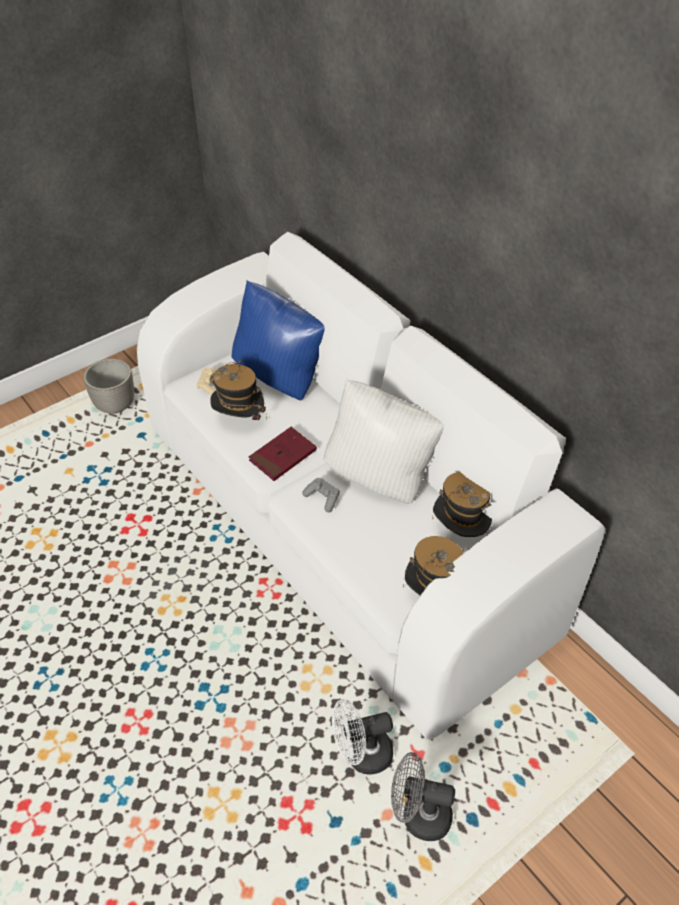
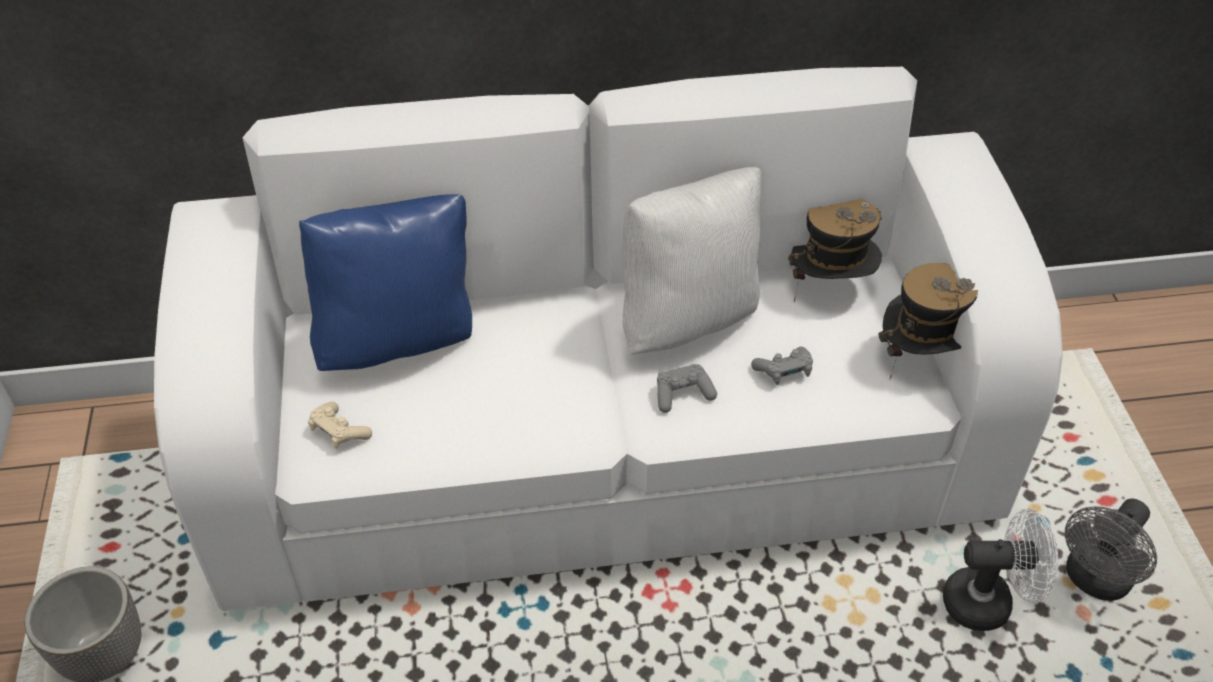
camera: 60 degrees left, 0 degrees up
hat [210,360,267,420] -> none
red book [249,427,317,481] -> none
white fan [332,699,393,774] -> white fan turned 105 degrees counterclockwise [943,508,1058,631]
none -> grey game controller [751,347,813,385]

